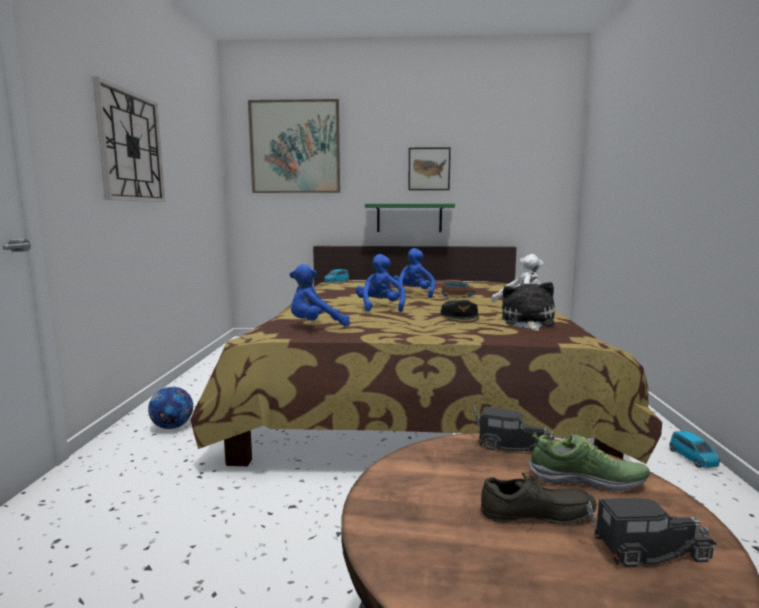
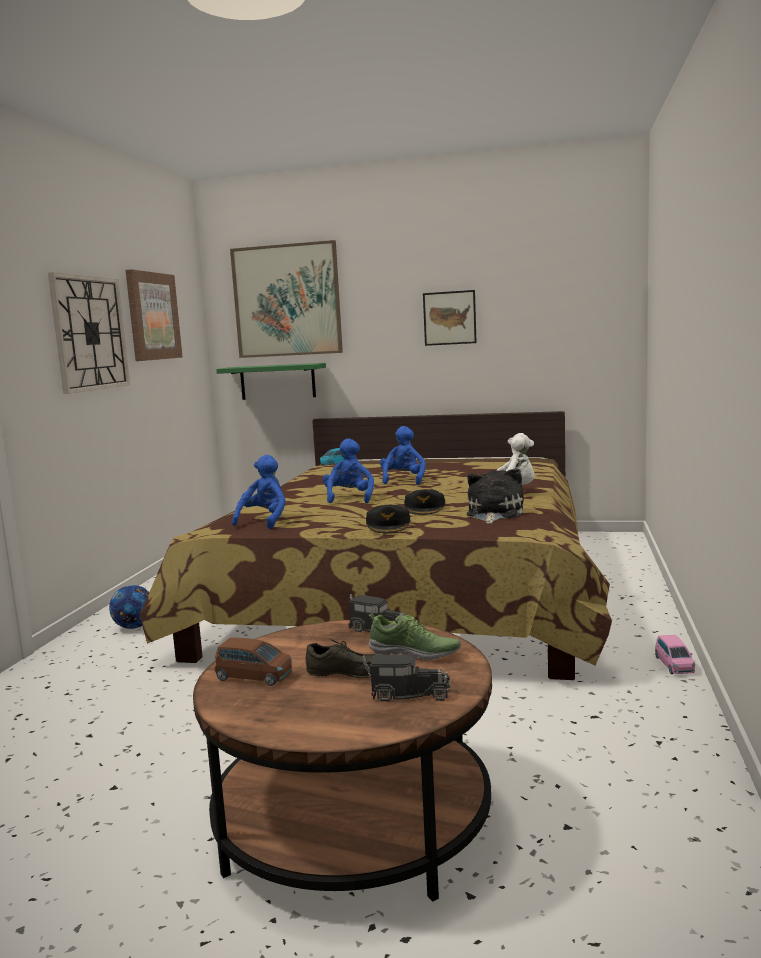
camera: 10 degrees right, 0 degrees up
blue plush toy [290,264,350,327] -> blue plush toy turned 120 degrees clockwise [232,455,286,529]
green shelf [365,204,455,232] -> green shelf moved to [216,363,326,400]
brown toy car [441,280,475,297] -> brown toy car moved to [215,638,292,686]
blue toy car [670,431,720,468] -> pink toy car [655,635,695,674]
none -> picture [125,269,183,361]
none -> black cap [366,505,410,533]

